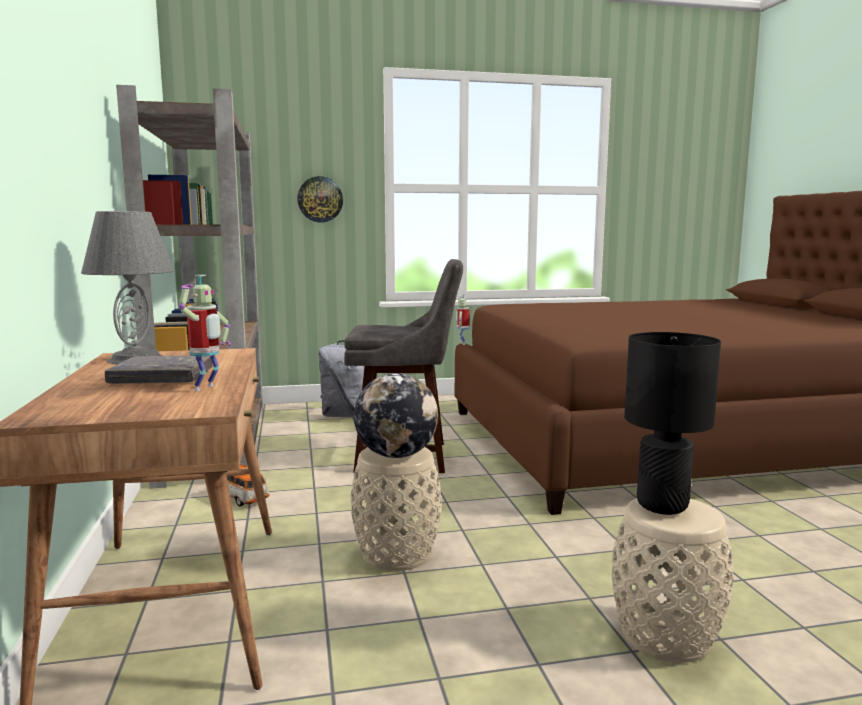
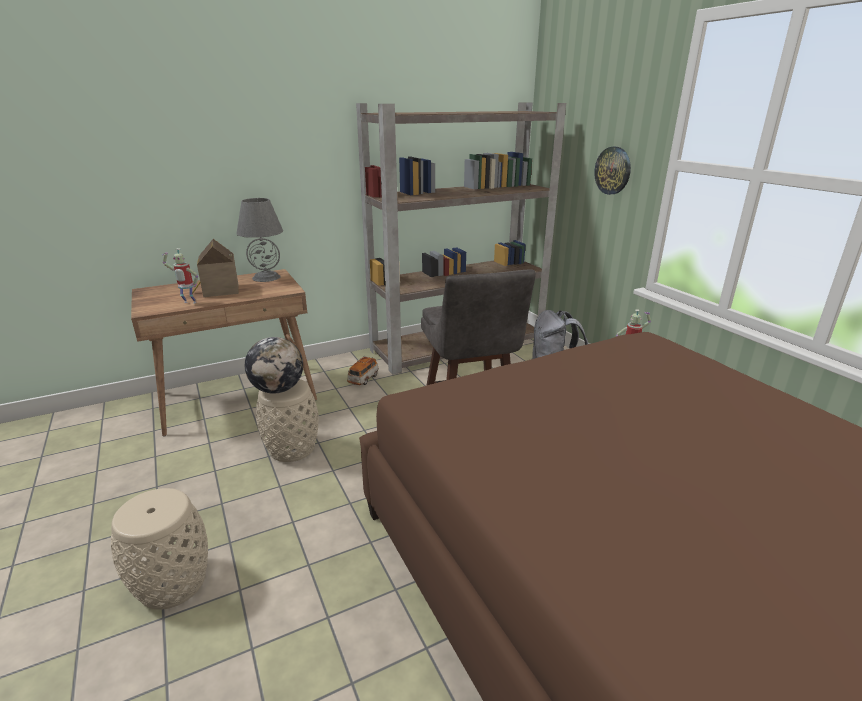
camera: 75 degrees right, 15 degrees up
grey book [105,356,213,384] -> toy house [192,239,239,297]
black table lamp [624,332,721,515] -> none

